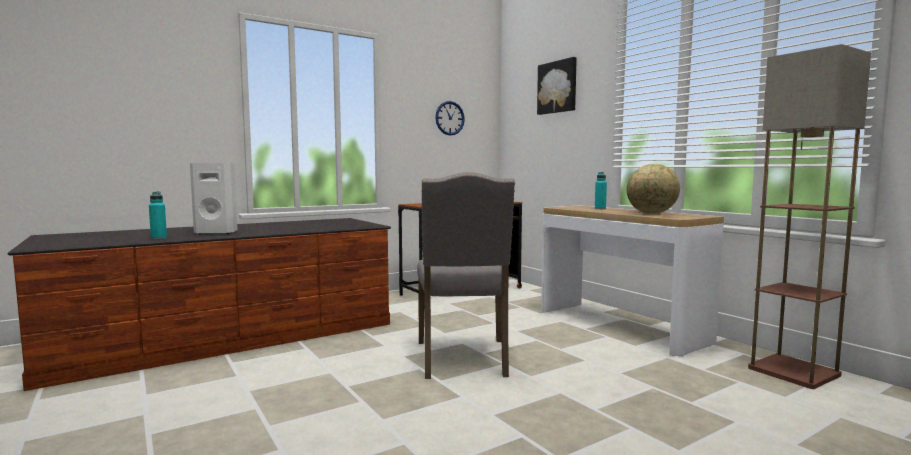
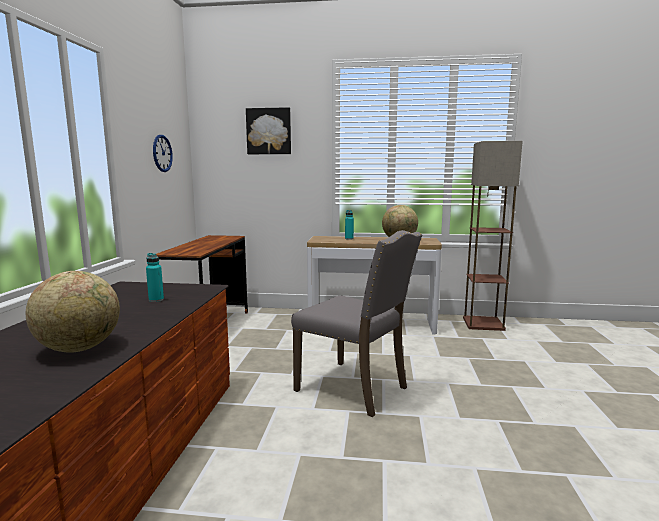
camera: 50 degrees left, 5 degrees up
turquoise bottle [149,191,167,239] -> turquoise bottle moved to [146,253,164,302]
white speaker [190,163,237,234] -> globe [26,271,120,353]

